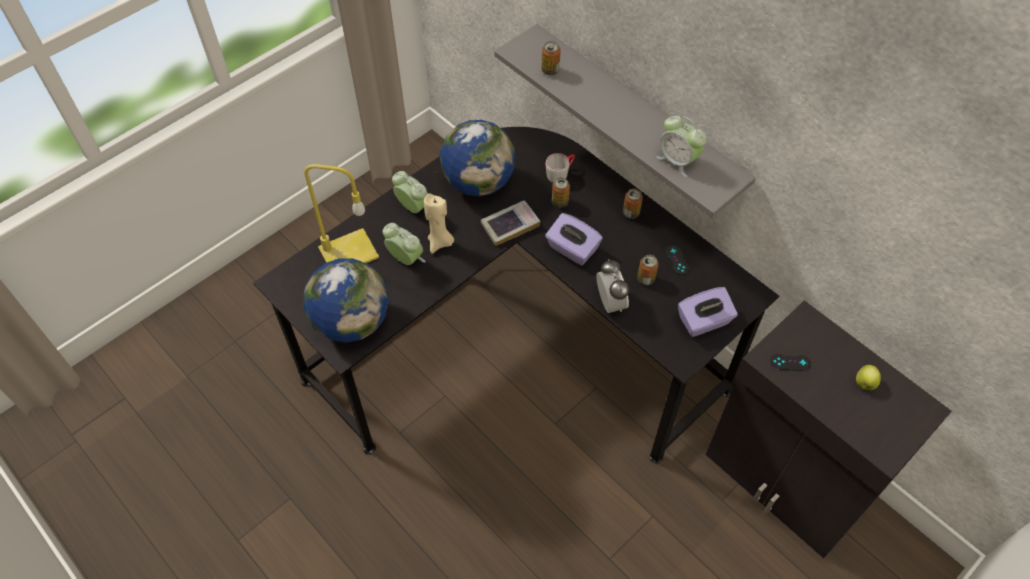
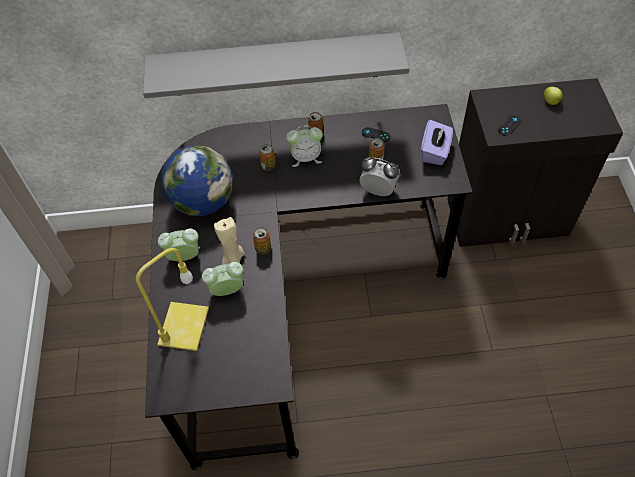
camera: 50 degrees left, 0 degrees up
globe [304,258,389,343] -> none
book [481,200,540,246] -> none
can [541,41,560,75] -> can moved to [253,227,271,255]
purple tissue box [545,213,603,265] -> none
grey mug [546,153,575,183] -> none
alarm clock [656,116,706,177] -> alarm clock moved to [286,126,323,167]

